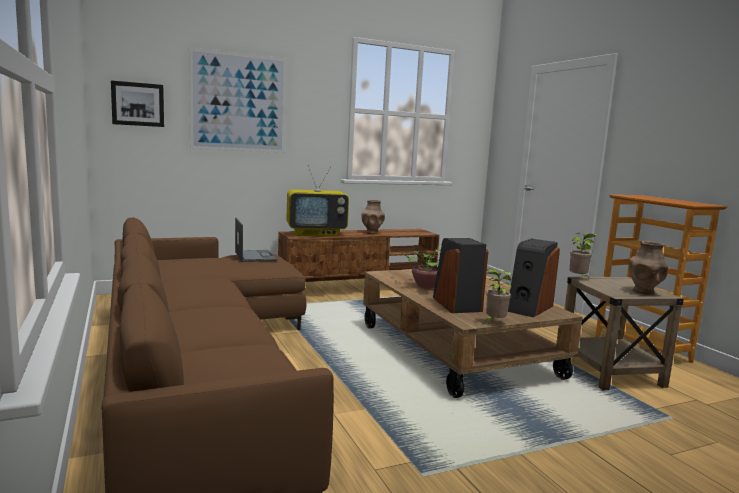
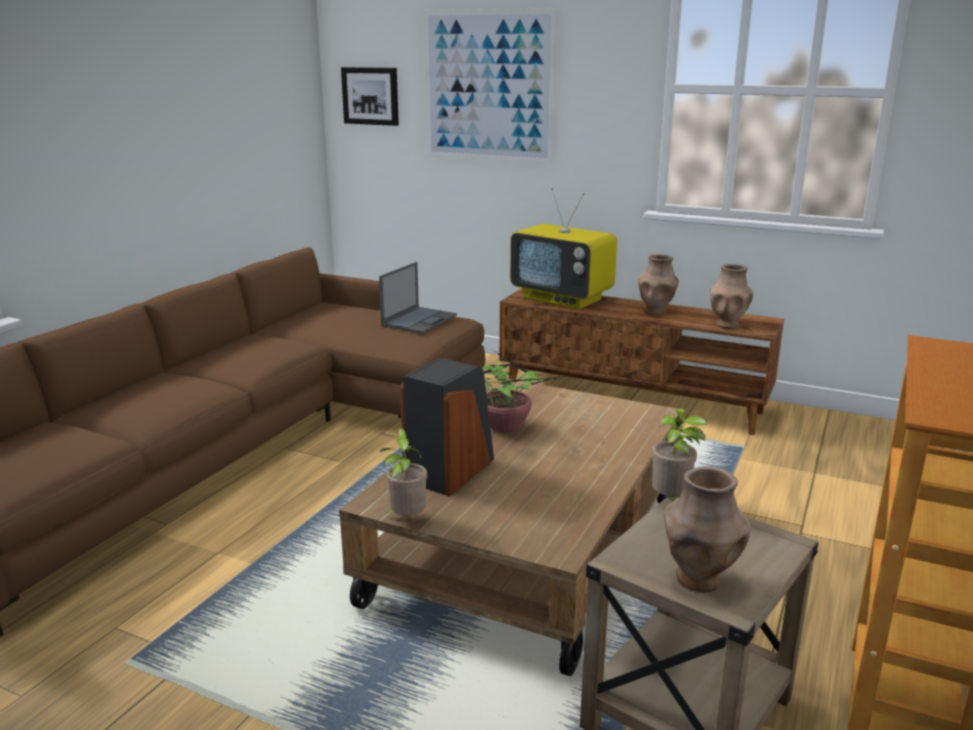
camera: 50 degrees right, 10 degrees up
speaker [508,238,560,317] -> none
none -> brown vase [710,264,753,329]

